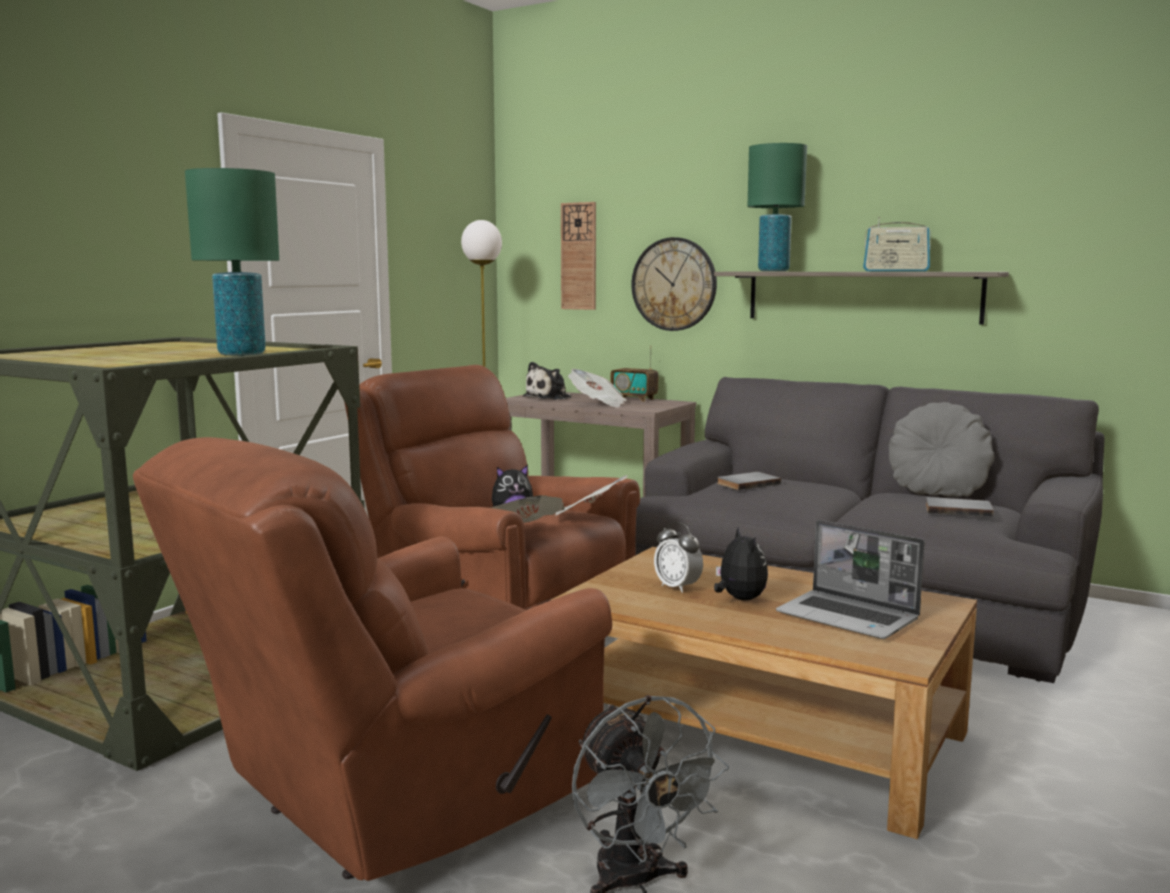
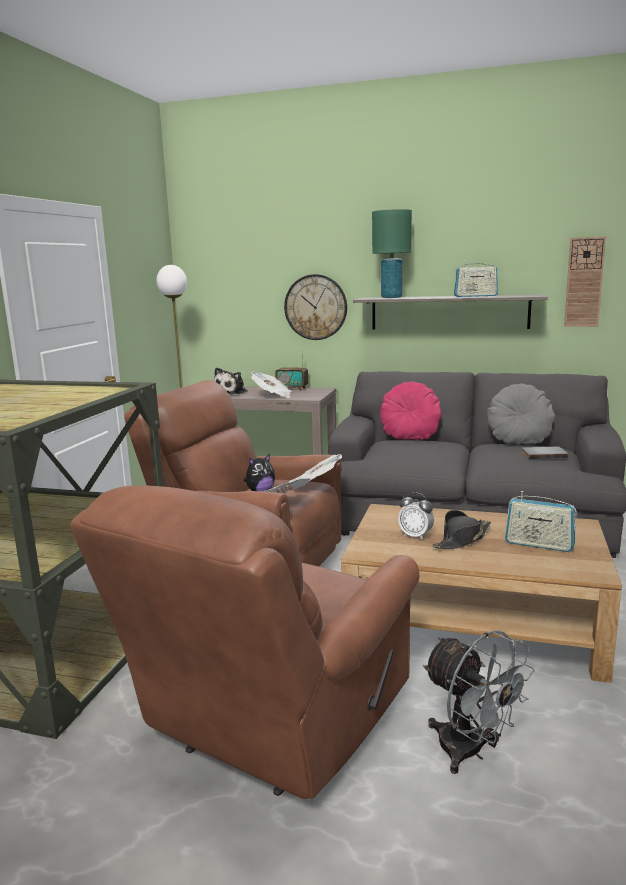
camera: 15 degrees left, 5 degrees up
green table lamp [185,168,279,356] -> none
wall clock [561,202,596,310] -> wall clock moved to [564,236,606,327]
plush toy [714,527,768,601] -> black hat [432,510,491,549]
grey book [717,472,781,490] -> none
laptop [776,520,925,639] -> radio [505,491,577,552]
none -> pink pillow [380,382,441,440]

